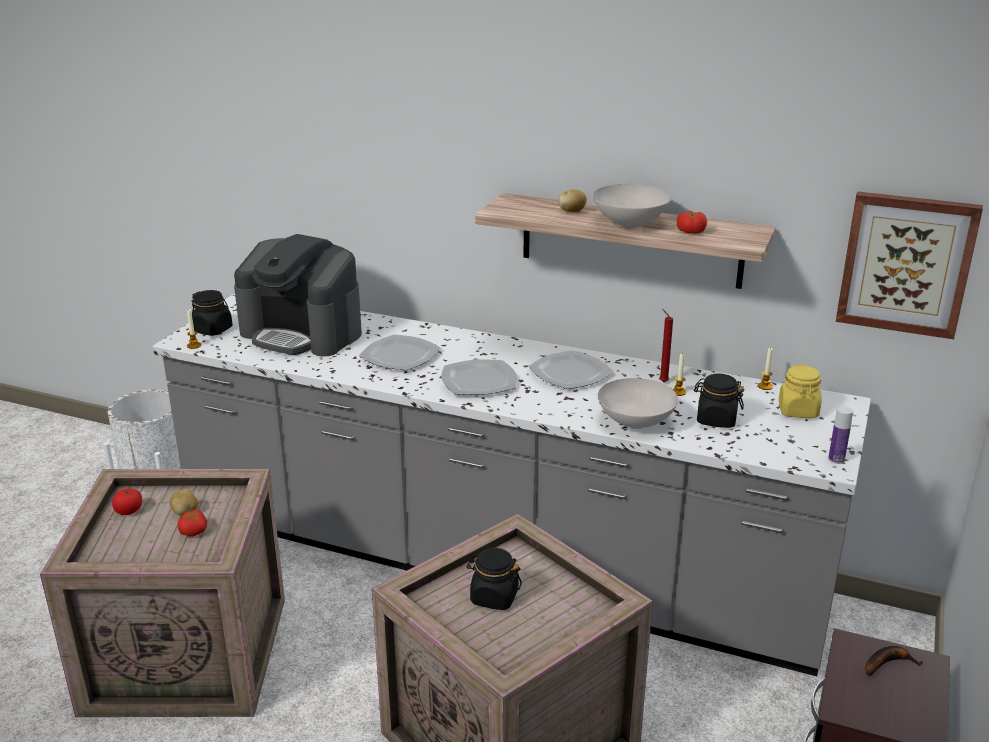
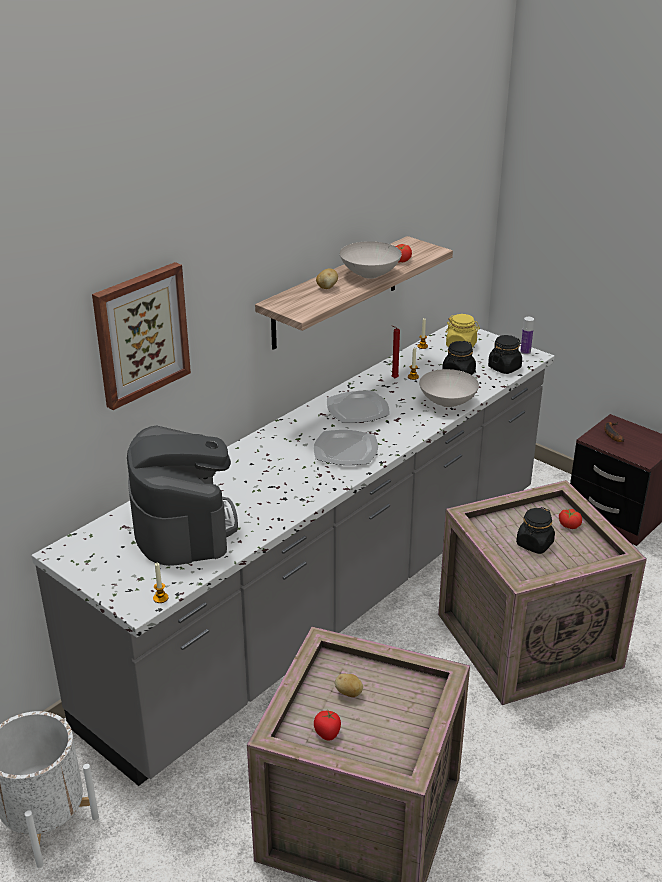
camera: 70 degrees left, 5 degrees up
tomato [178,509,207,536] -> tomato moved to [559,509,582,529]
black jar [192,290,233,336] -> black jar moved to [488,335,522,374]
coffee machine [234,234,362,357] -> coffee machine turned 60 degrees counterclockwise [127,425,238,566]
plate [359,334,441,371] -> none
picture [836,191,983,339] -> picture moved to [92,262,191,410]

